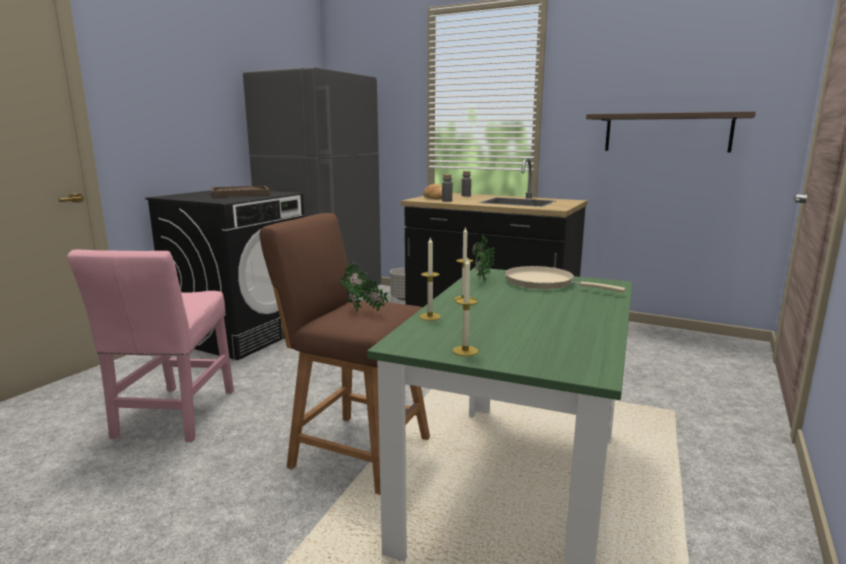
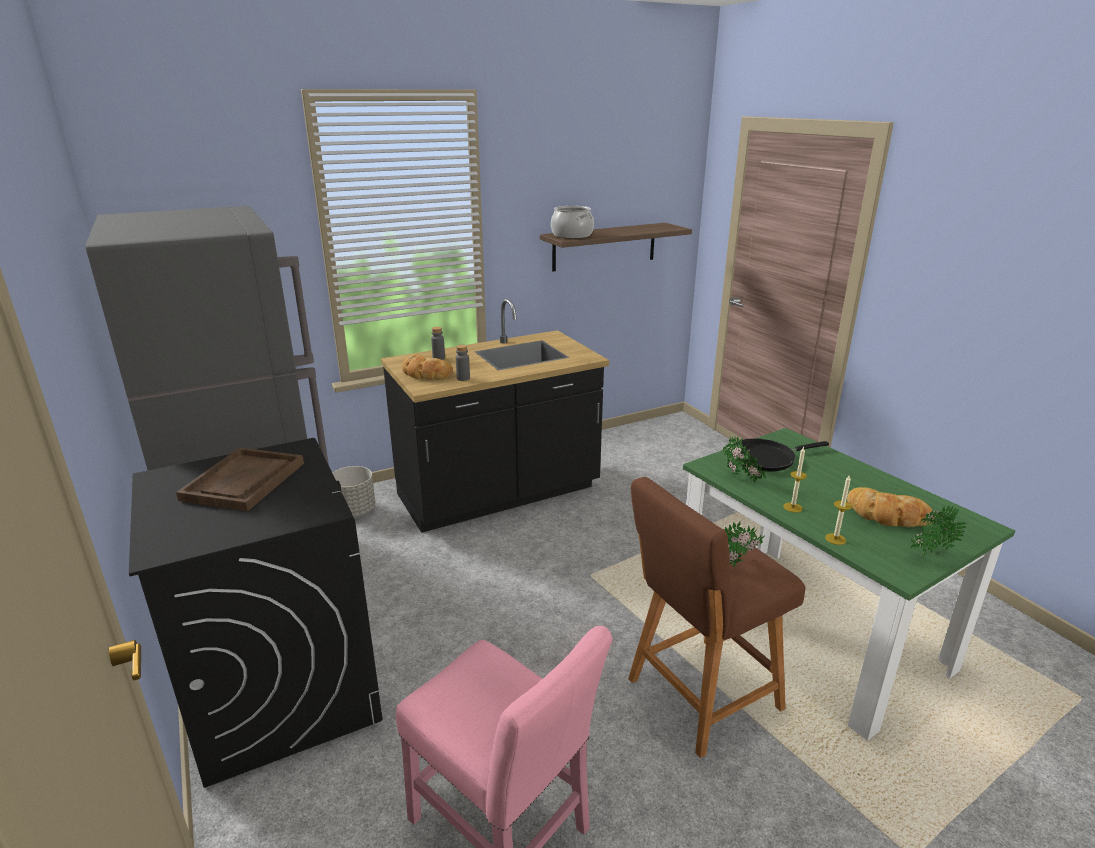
camera: 55 degrees left, 10 degrees up
candle [453,257,478,356] -> potted plant [910,506,966,559]
beige frying pan [504,266,625,292] -> black frying pan [732,438,829,472]
none -> cooking pot [551,206,594,239]
none -> bread [847,487,933,527]

